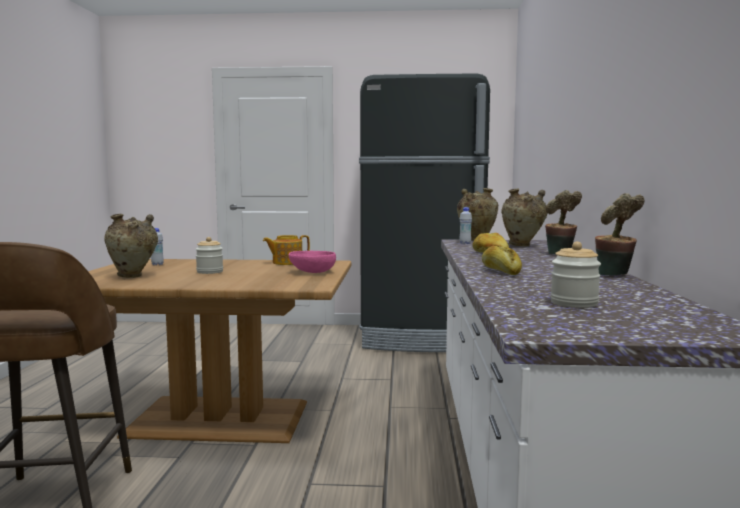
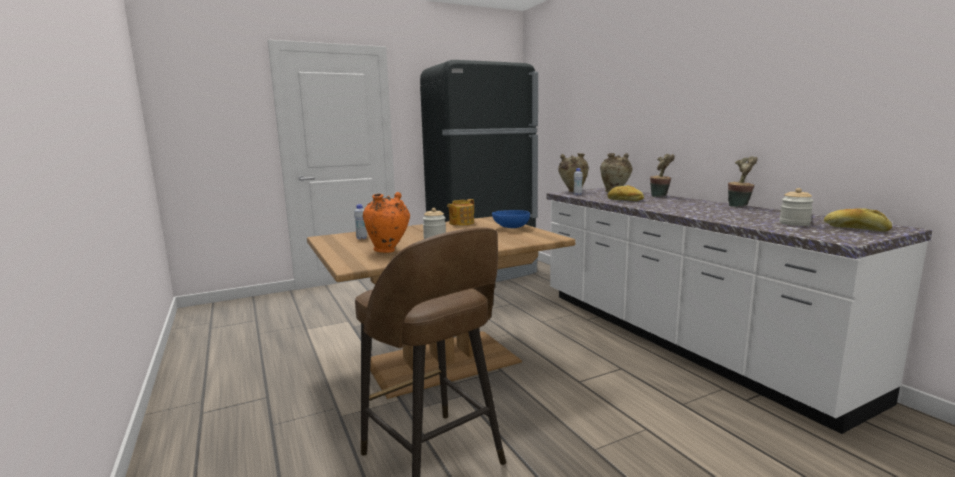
camera: 30 degrees left, 5 degrees up
beige vase [104,214,158,278] -> orange vase [363,192,410,253]
pink bowl [289,251,336,273] -> blue bowl [492,210,530,228]
bread [482,246,522,275] -> bread moved to [824,209,892,232]

